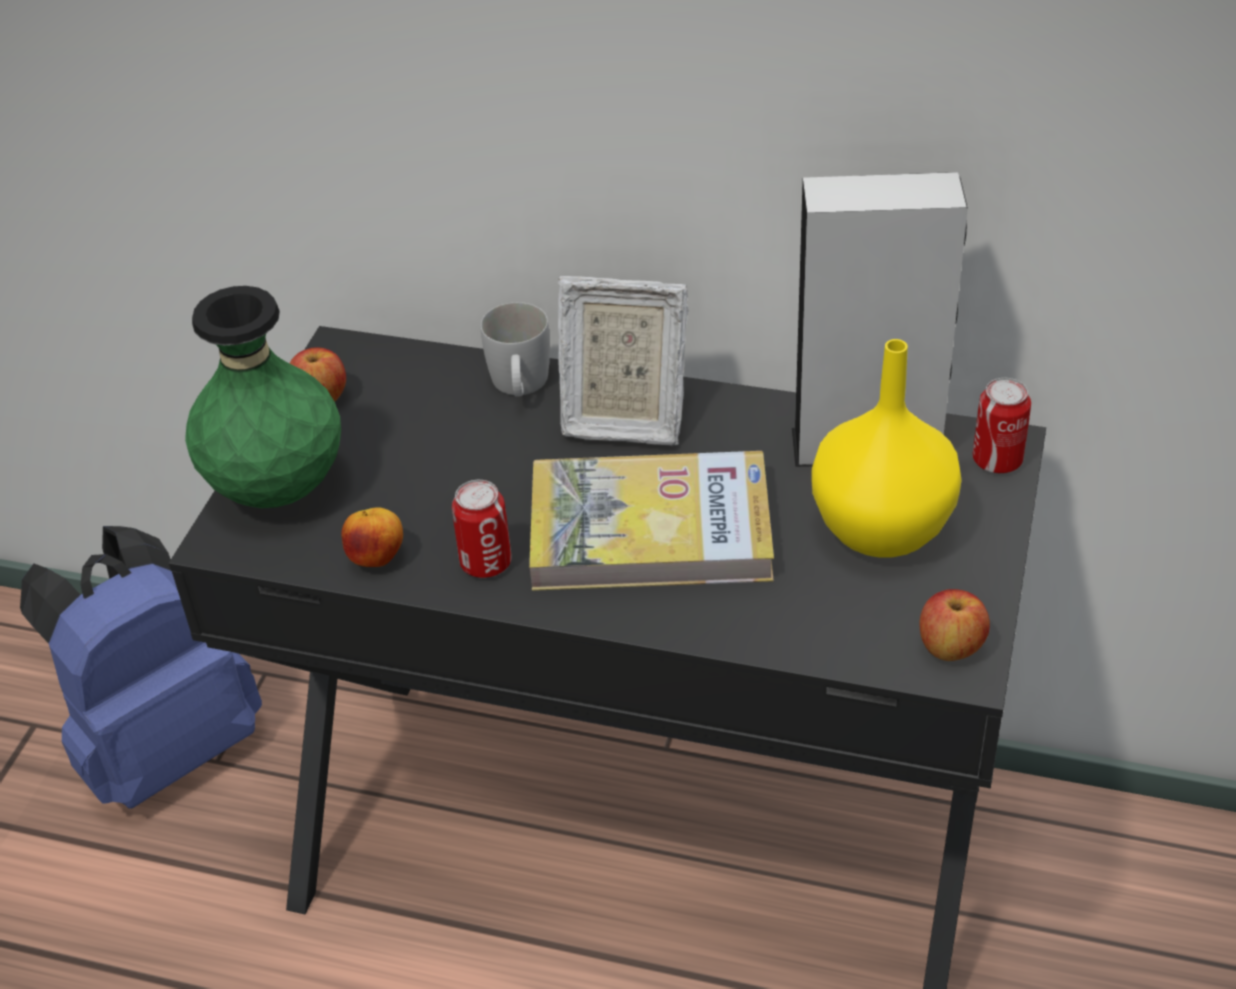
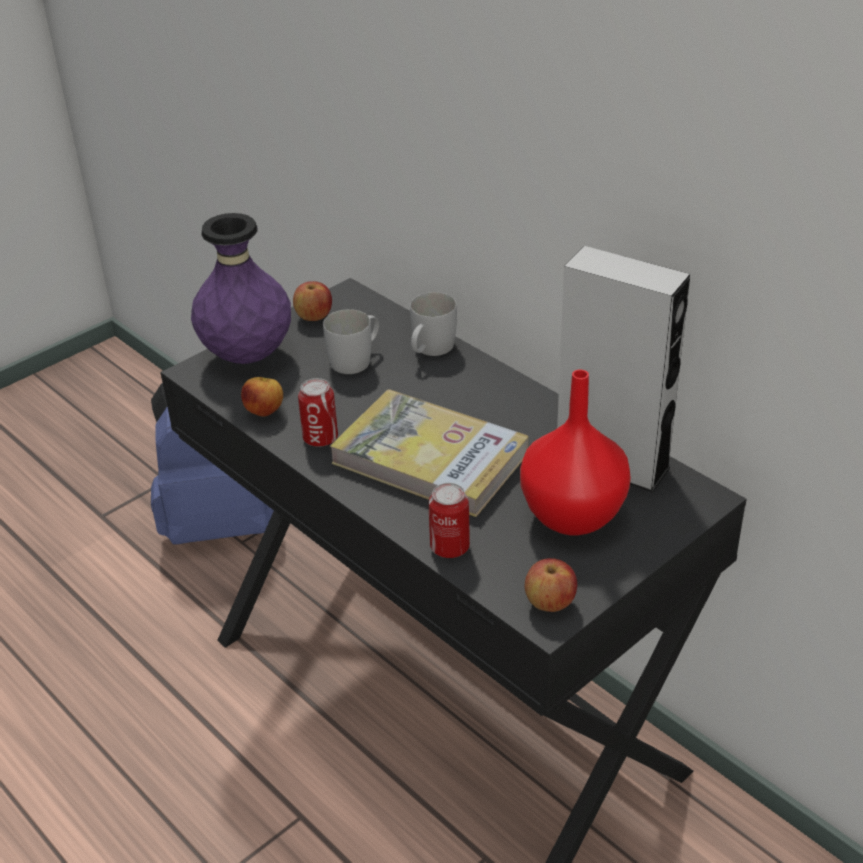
camera: 30 degrees right, 5 degrees down
green vase [185,286,341,508] -> purple vase [191,213,291,364]
picture frame [558,276,689,446] -> none
yellow vase [812,339,962,558] -> red vase [520,369,631,536]
can [973,378,1031,473] -> can moved to [429,483,470,558]
none -> white mug [323,309,379,374]

